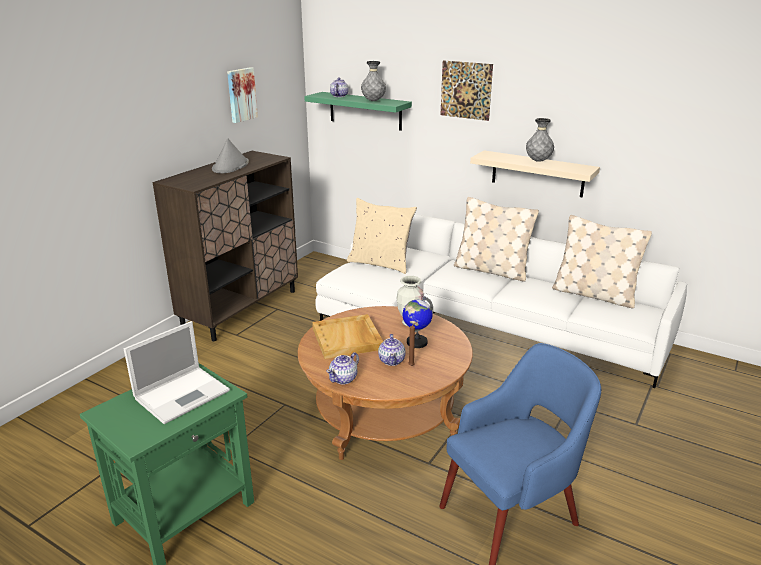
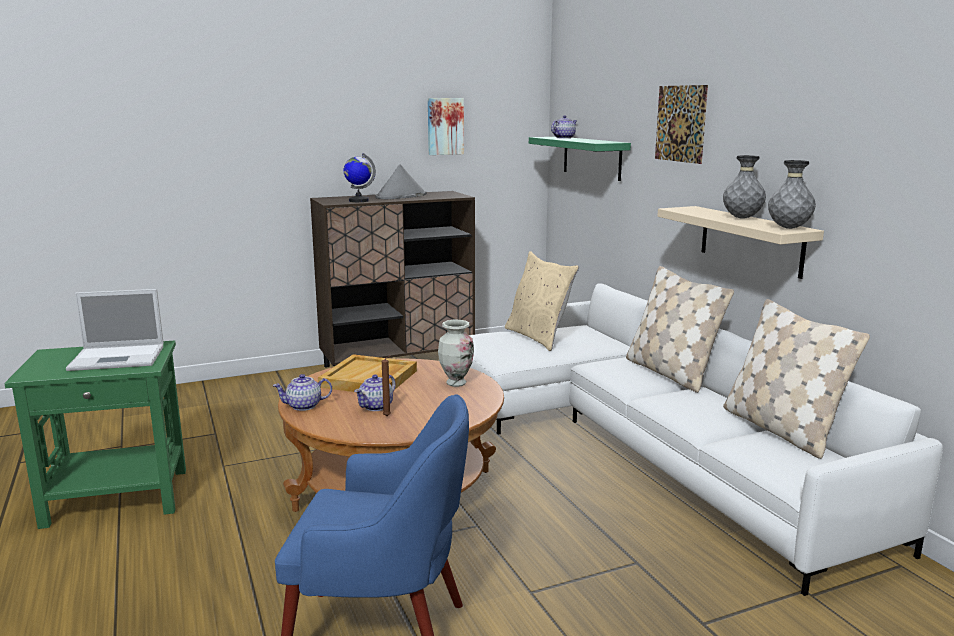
camera: 35 degrees right, 10 degrees down
grey vase [361,61,386,101] -> grey vase moved to [768,160,816,229]
globe [403,296,433,348] -> globe moved to [344,153,376,202]

